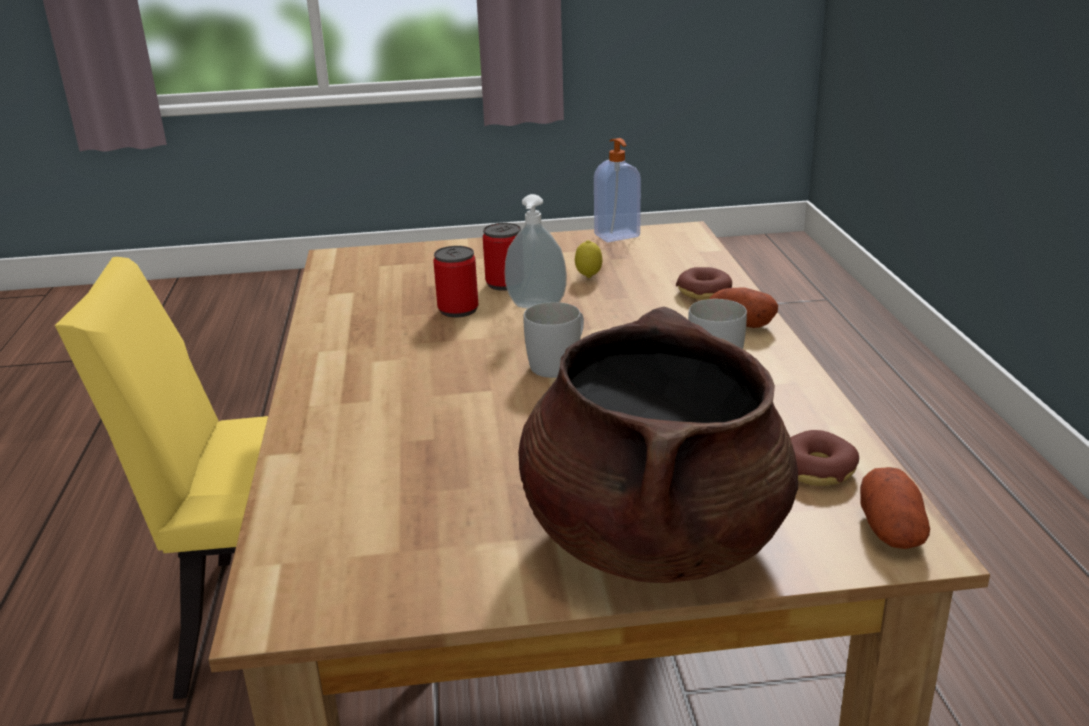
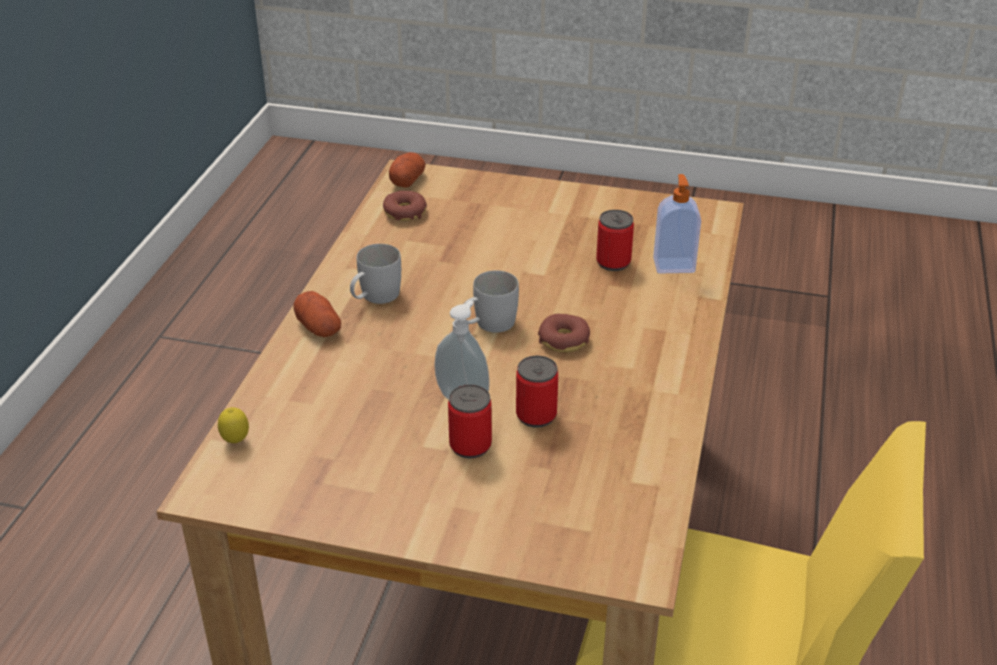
camera: 160 degrees left, 10 degrees up
brown cooking pot [518,306,798,583] -> none
lemon [575,240,602,278] -> lemon moved to [218,407,249,443]
soap dispenser [594,138,641,242] -> soap dispenser moved to [653,174,701,273]
donut [676,267,732,300] -> donut moved to [538,314,590,353]
none -> can [596,210,634,271]

